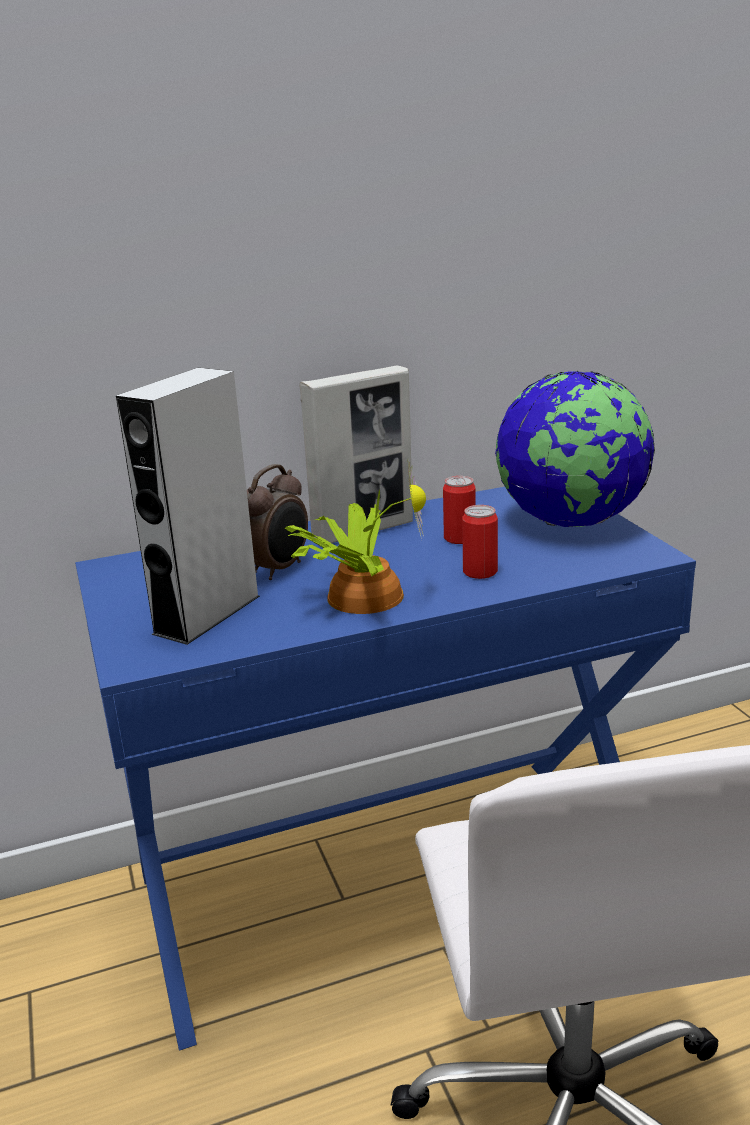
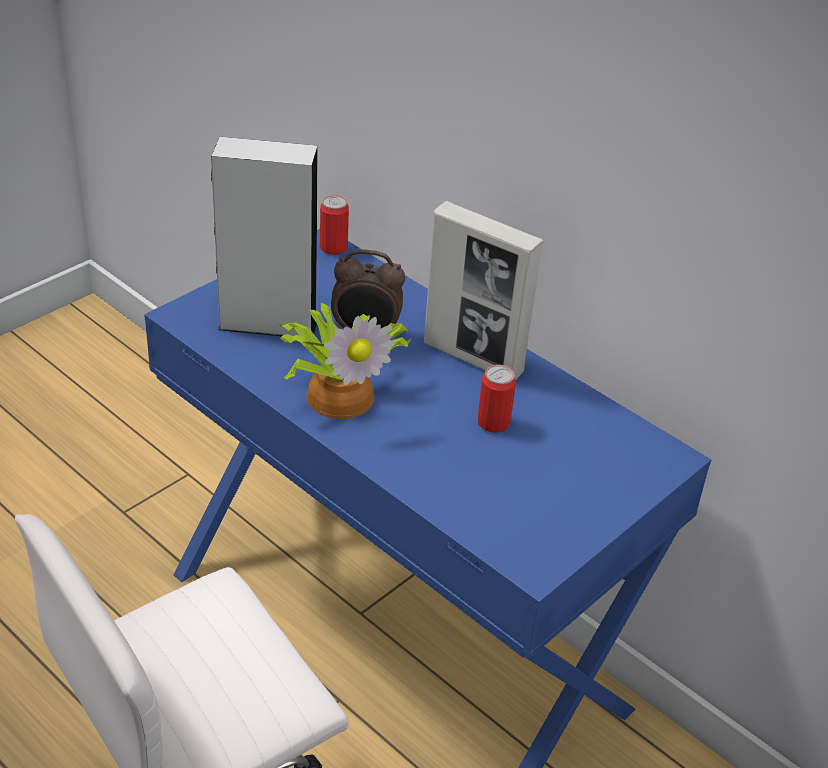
camera: 60 degrees right, 15 degrees up
can [462,505,498,579] -> can moved to [320,195,349,255]
globe [495,371,655,527] -> none

